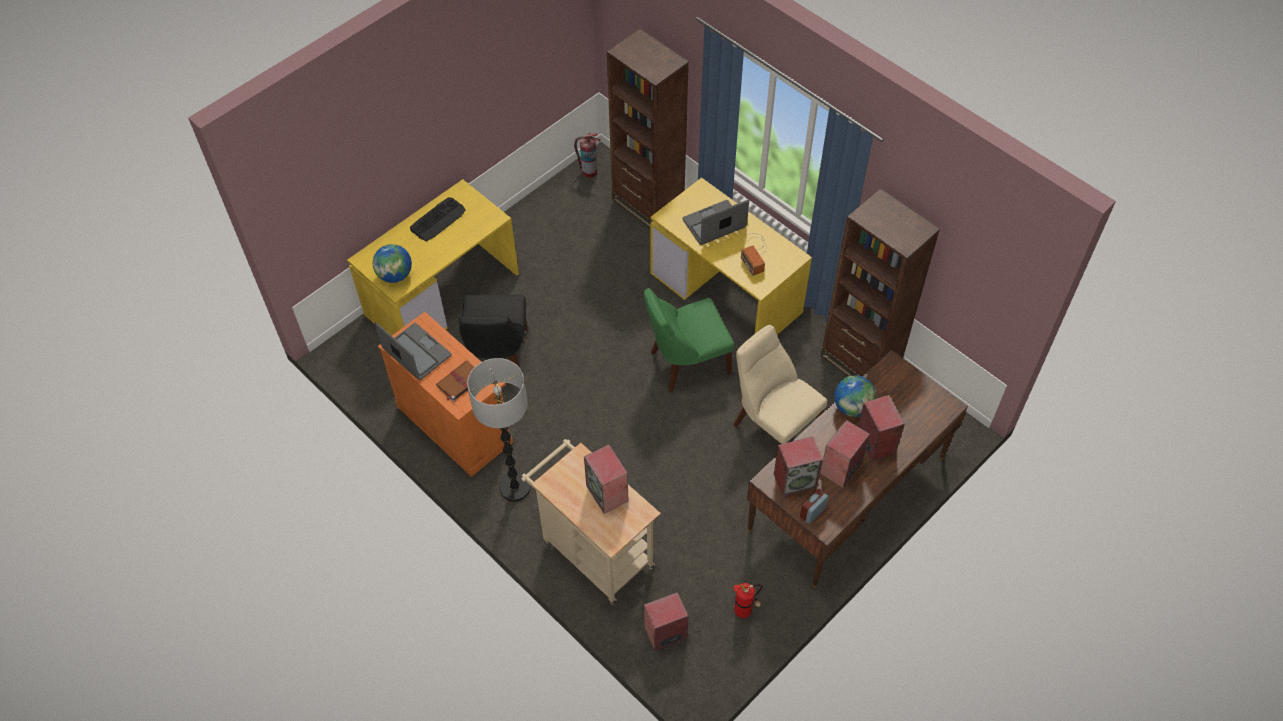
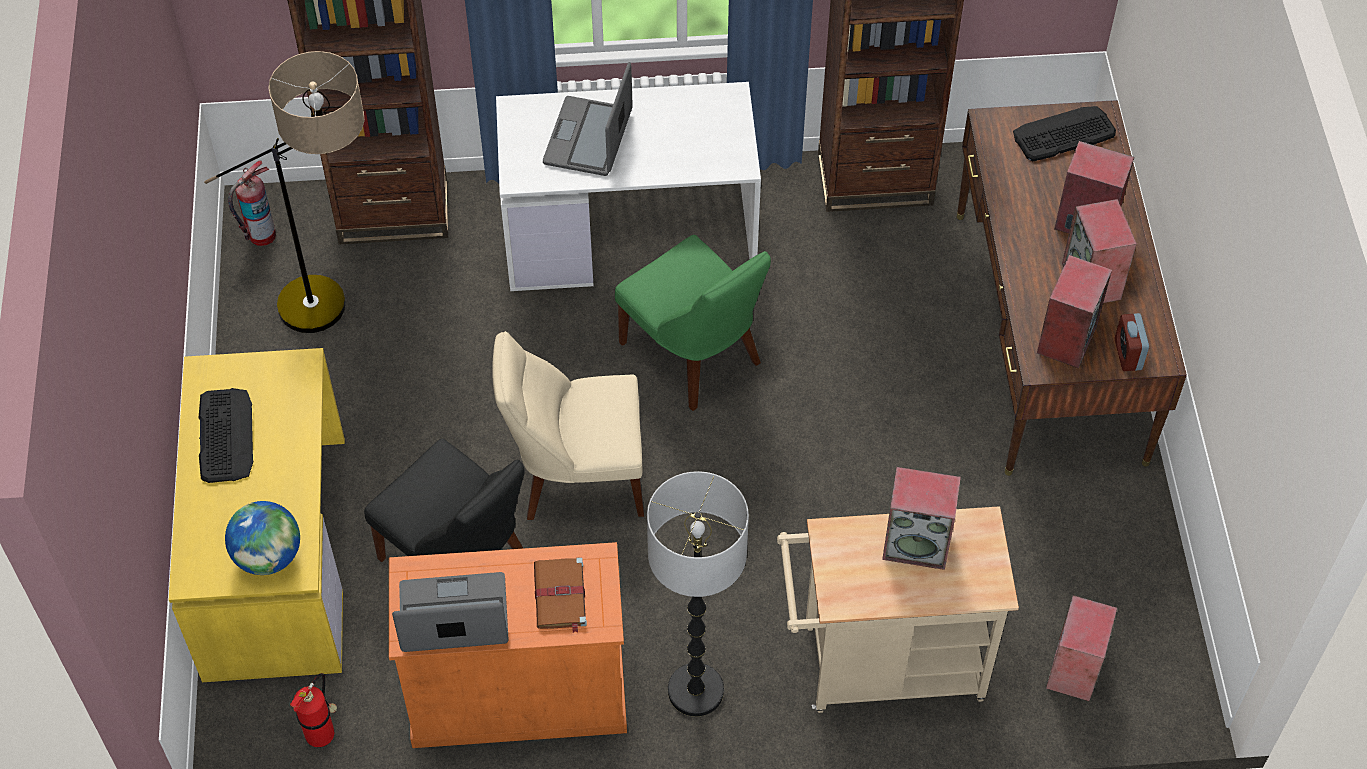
camera: 50 degrees left, 0 degrees up
green chair [644,288,734,393] -> green chair turned 60 degrees counterclockwise [615,235,771,411]
yellow desk [650,178,812,335] -> white desk [496,82,761,291]
fire extinguisher [733,583,762,618] -> fire extinguisher moved to [290,673,337,747]
beige chair [734,325,827,445] -> beige chair moved to [492,331,644,520]
radio [740,233,767,276] -> none
globe [834,375,876,417] -> none
none -> floor lamp [204,51,364,333]
none -> keyboard [1013,106,1116,162]

